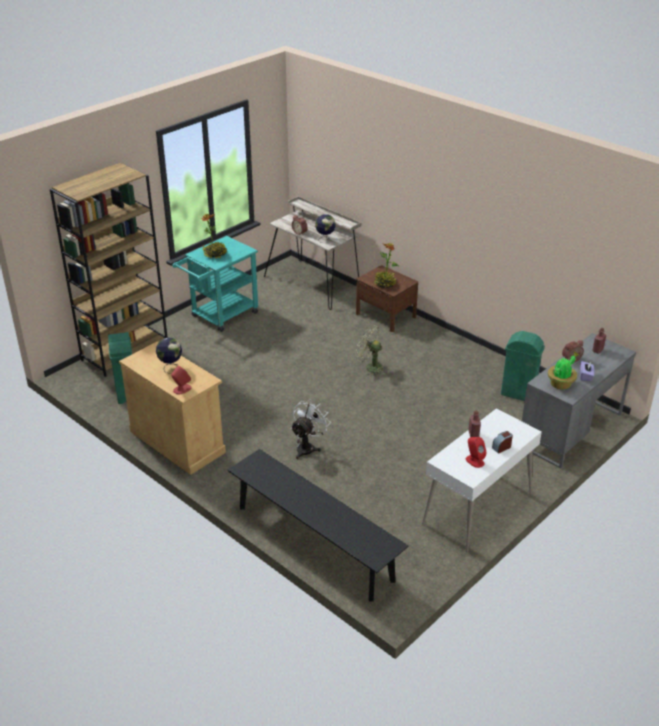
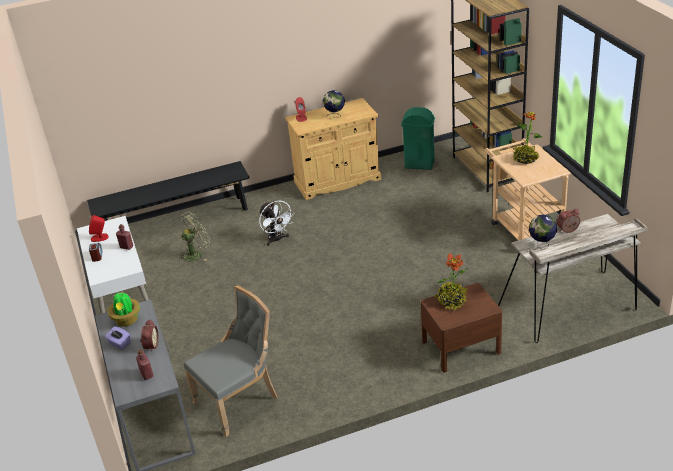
camera: 120 degrees right, 0 degrees up
turquoise cart [172,236,258,332] -> beige cart [485,138,571,252]
green fan [355,324,386,377] -> green fan moved to [178,212,210,262]
green trash can [501,331,545,401] -> grey chair [184,285,277,437]

